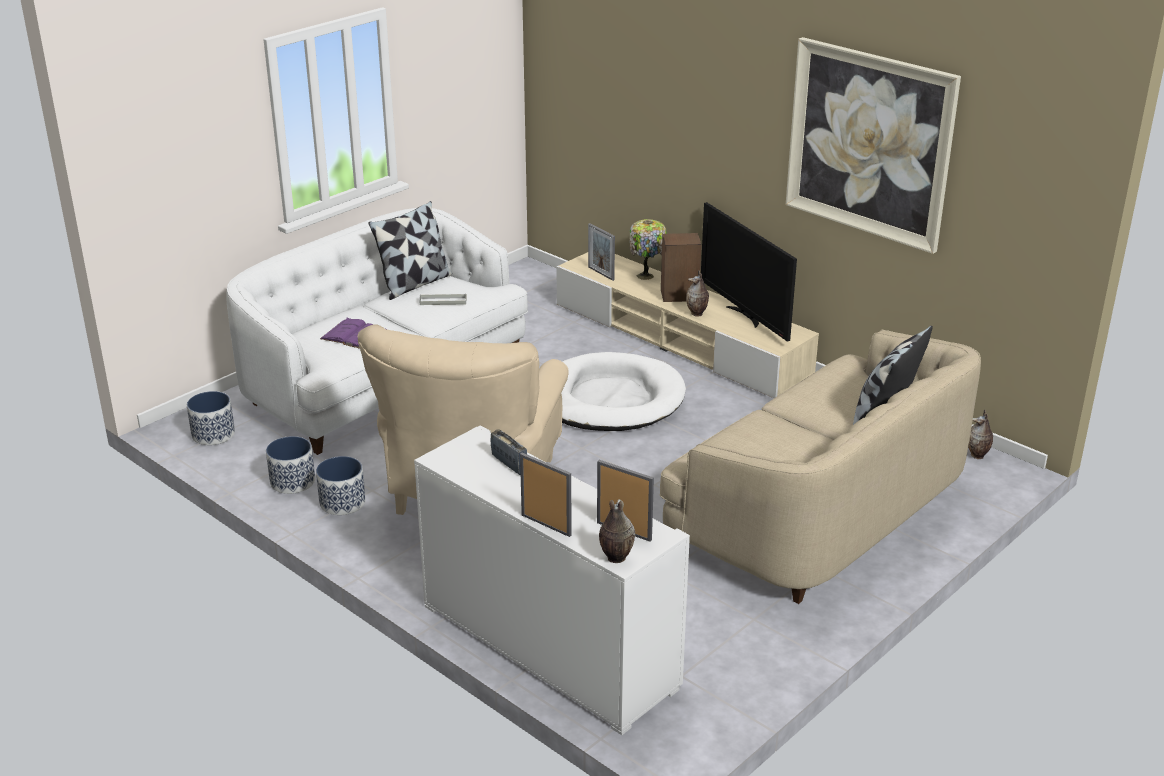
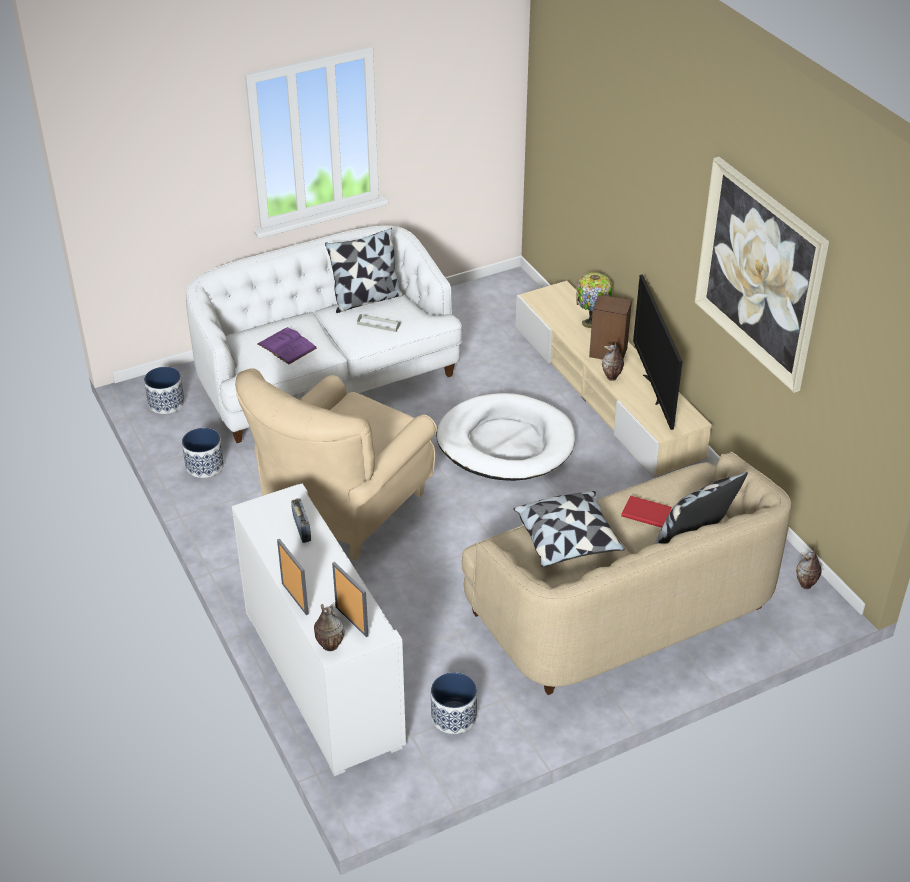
camera: 20 degrees right, 10 degrees up
planter [316,456,366,515] -> planter moved to [431,672,477,734]
picture frame [588,223,615,281] -> none
none -> pillow [513,491,625,567]
none -> red book [621,496,672,528]

